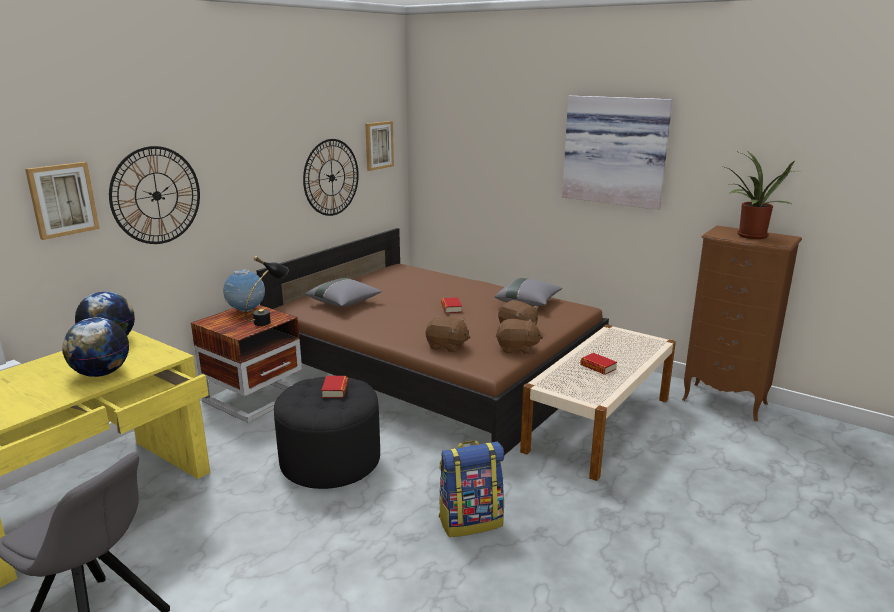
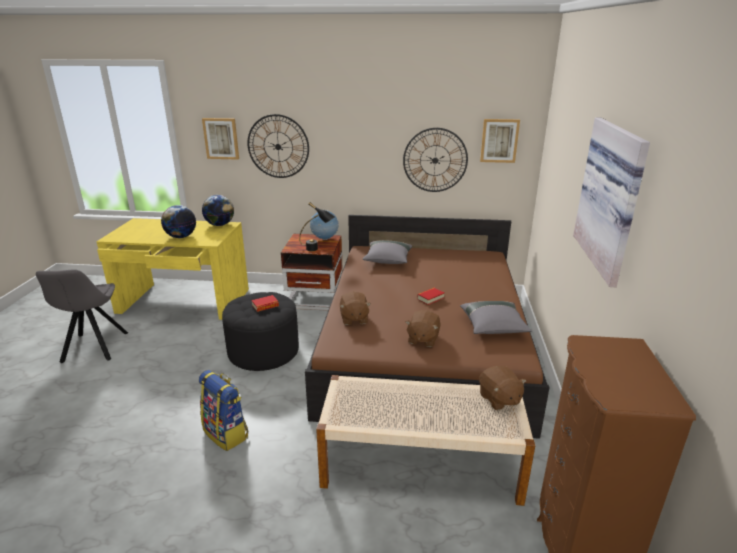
camera: 60 degrees right, 5 degrees up
brown plush toy [496,319,543,354] -> brown plush toy moved to [479,366,526,410]
book [580,353,617,375] -> none
potted plant [725,150,796,239] -> none

